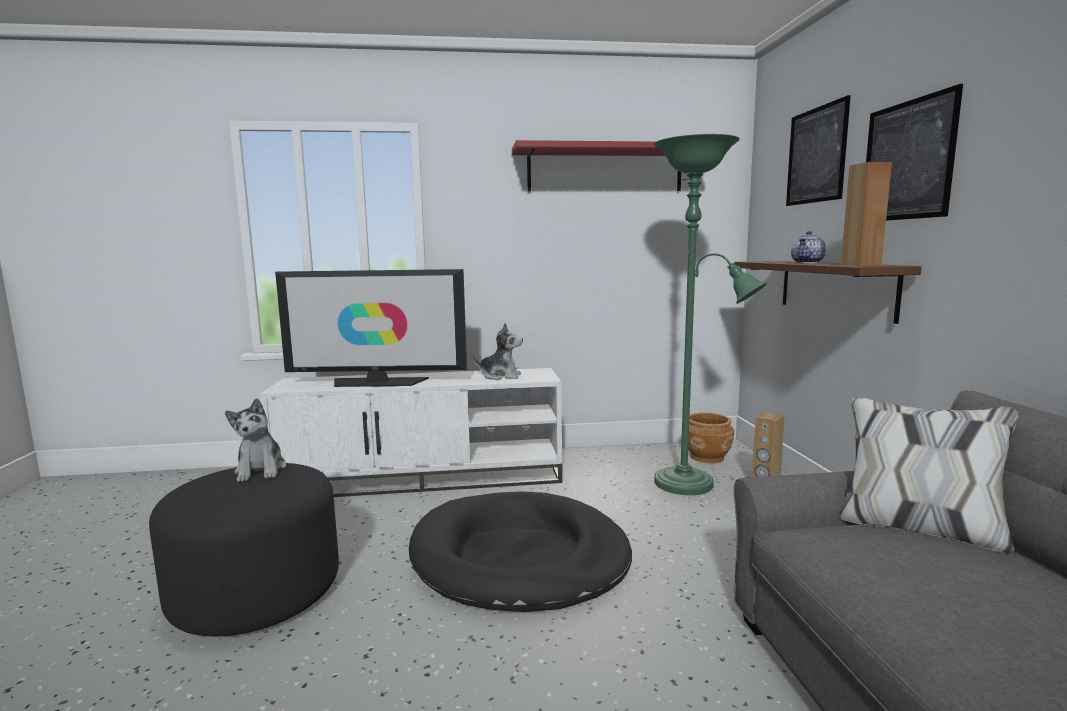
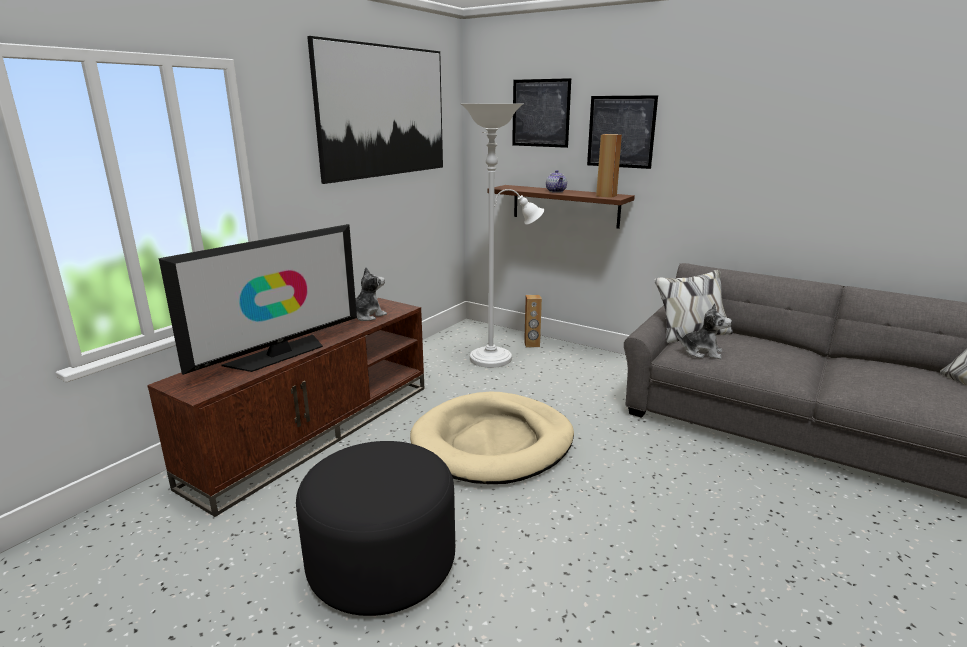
camera: 50 degrees left, 10 degrees up
plush toy [225,398,287,482] -> plush toy moved to [676,303,732,359]
white tv stand [260,368,562,497] -> brown tv stand [147,298,425,517]
black dog bed [409,492,632,612] -> beige dog bed [410,392,574,484]
red shelf [512,140,681,192] -> picture [307,36,443,184]
green floor lamp [654,134,767,495] -> white floor lamp [461,103,544,368]
brown planter [688,413,734,463] -> none

